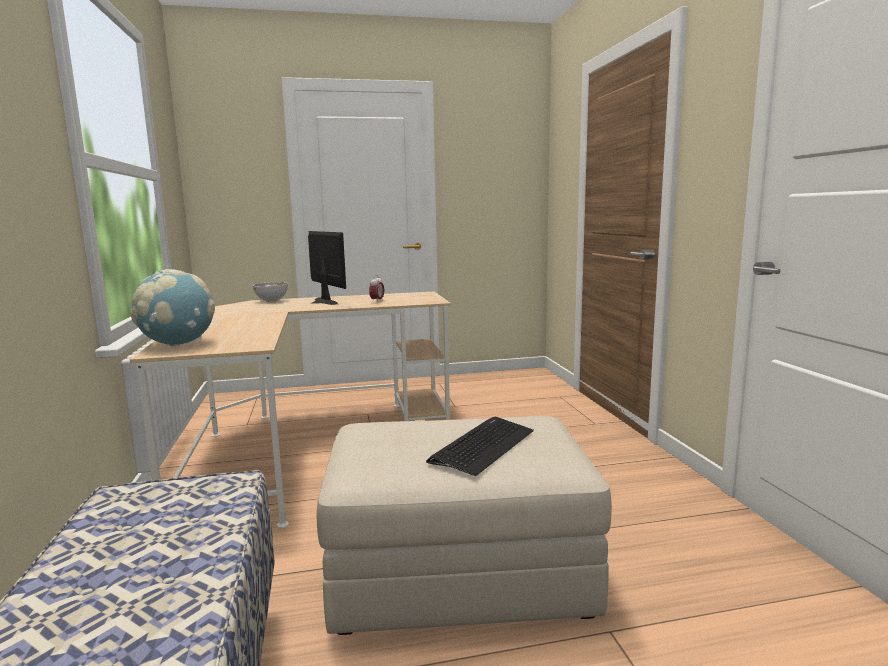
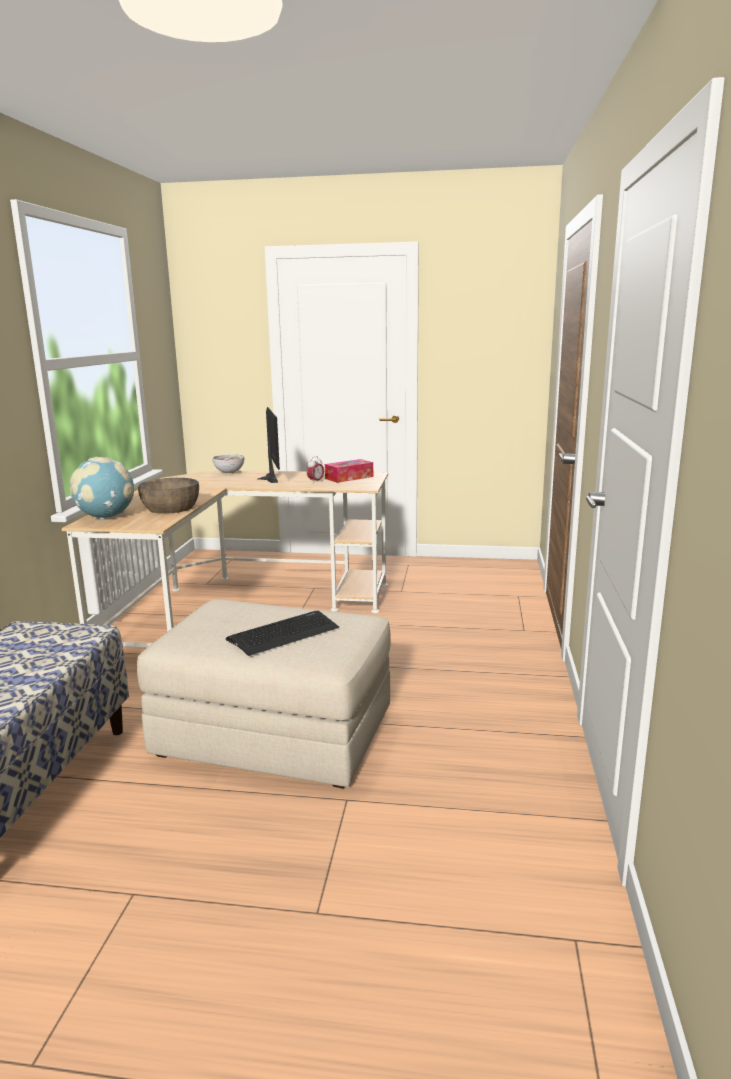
camera: 20 degrees right, 5 degrees up
none -> brown bowl [138,478,199,514]
none -> tissue box [325,459,373,483]

